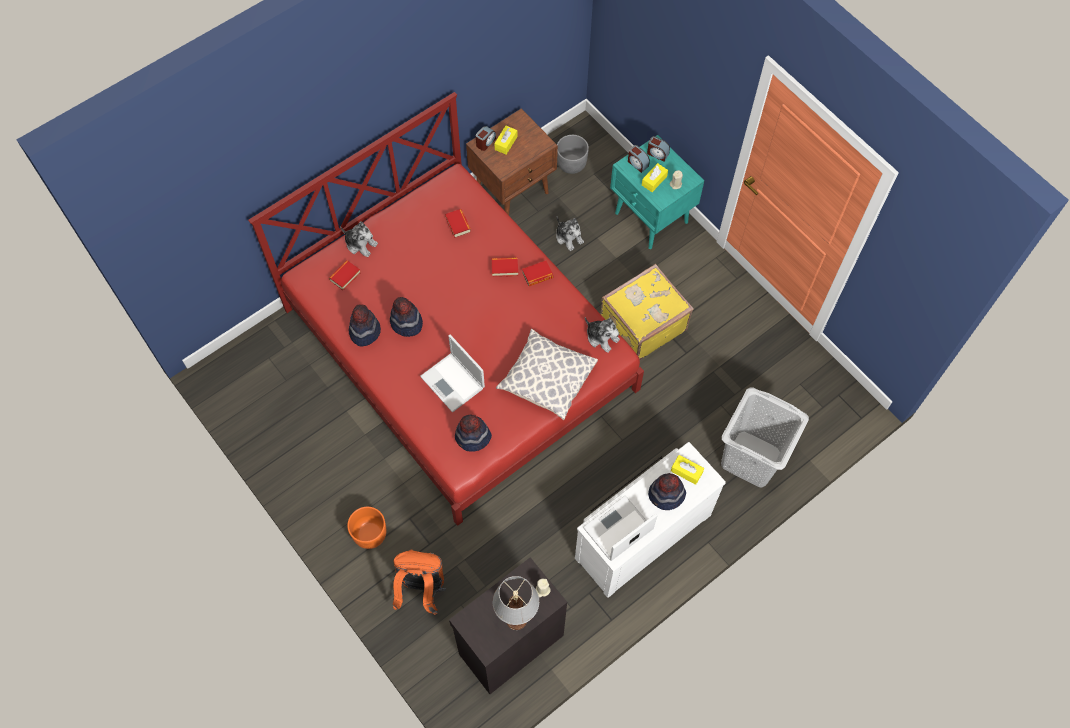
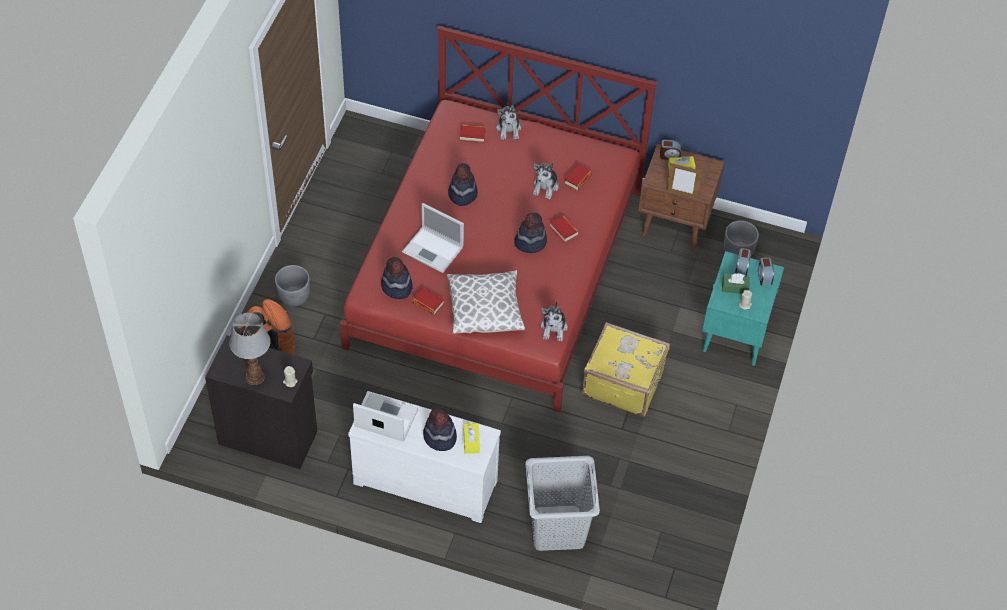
camera: 55 degrees right, 10 degrees down
orange planter [347,507,386,549] -> grey planter [275,265,310,306]
hat [349,304,381,346] -> hat moved to [514,213,547,253]
laptop [420,335,485,412] -> laptop turned 75 degrees counterclockwise [402,203,464,273]
book [522,261,553,286] -> book moved to [412,288,444,315]
plush toy [556,217,584,251] -> plush toy moved to [533,163,559,199]
yellow tissue box [642,163,668,192] -> green tissue box [722,273,750,294]
none -> picture frame [666,163,702,198]

